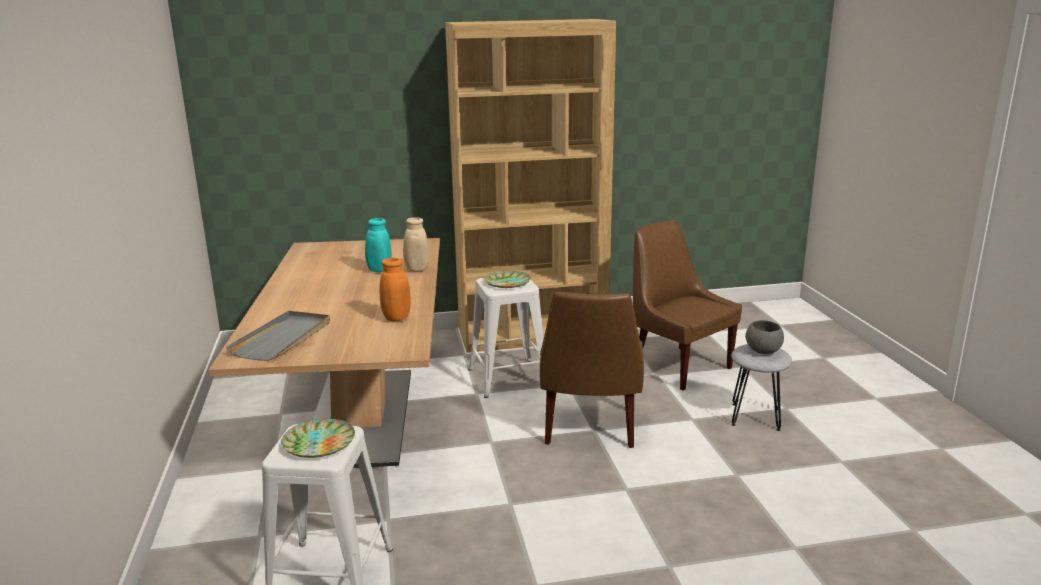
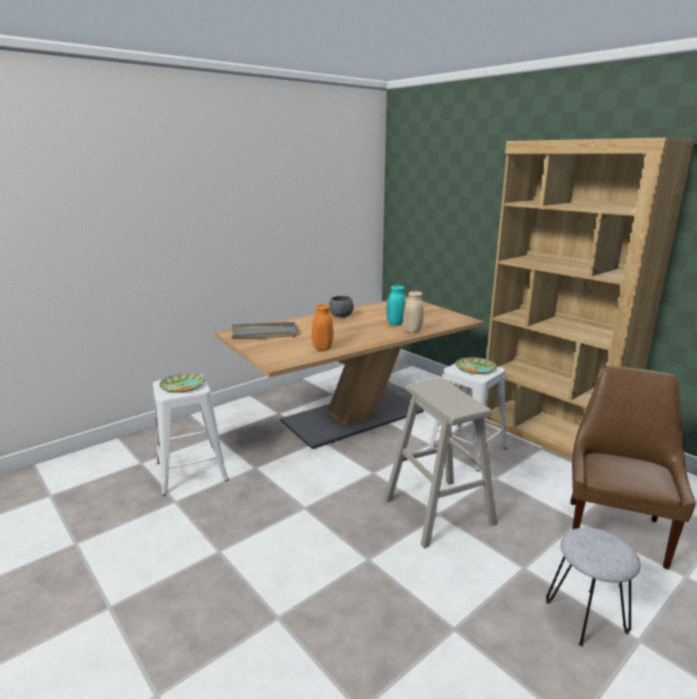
camera: 60 degrees right, 0 degrees up
brown chair [540,292,644,448] -> beige stool [384,378,497,548]
grey bowl [745,320,784,354] -> grey bowl moved to [329,296,354,317]

